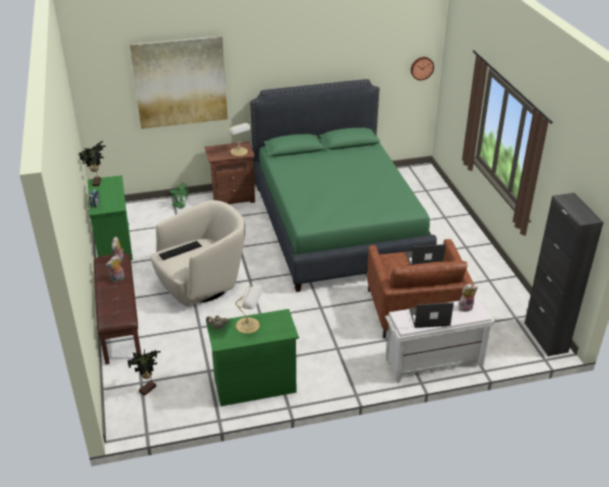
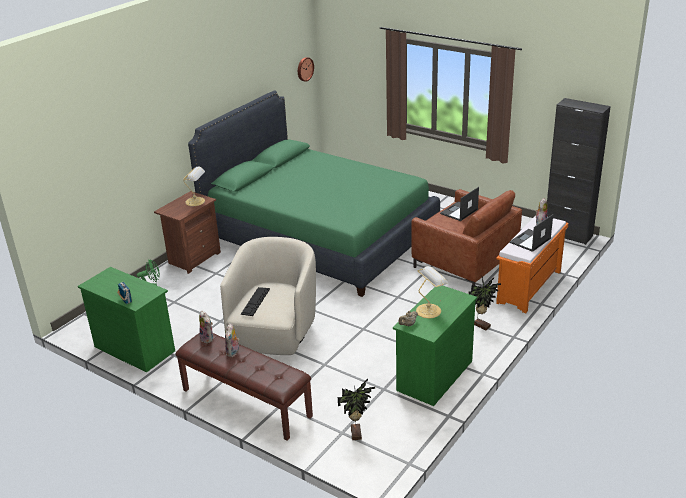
camera: 40 degrees left, 5 degrees down
potted plant [79,141,106,186] -> potted plant moved to [469,277,501,330]
picture [130,36,228,129] -> none
white bench [385,298,495,383] -> orange bench [496,216,568,313]

